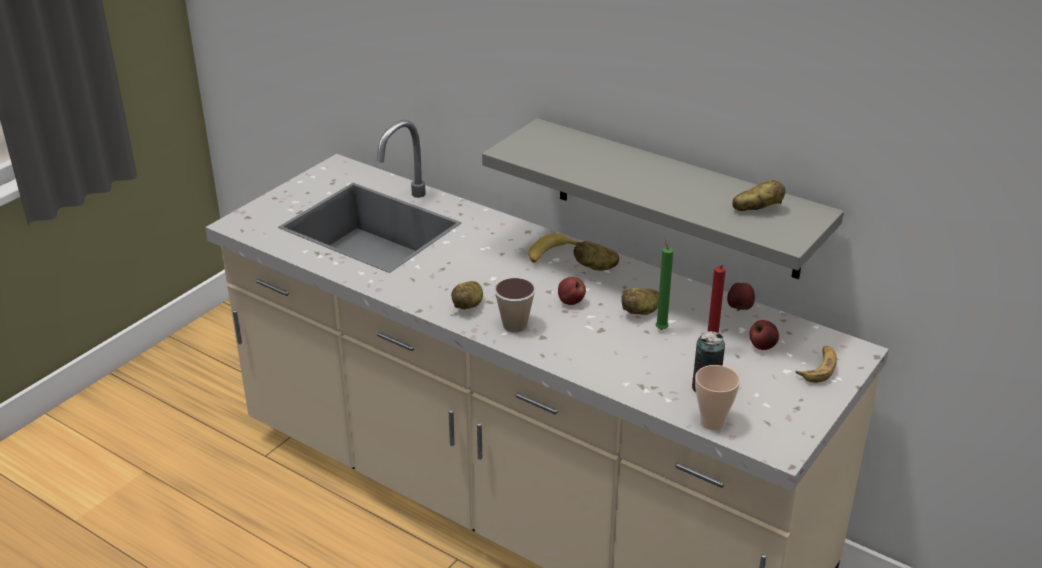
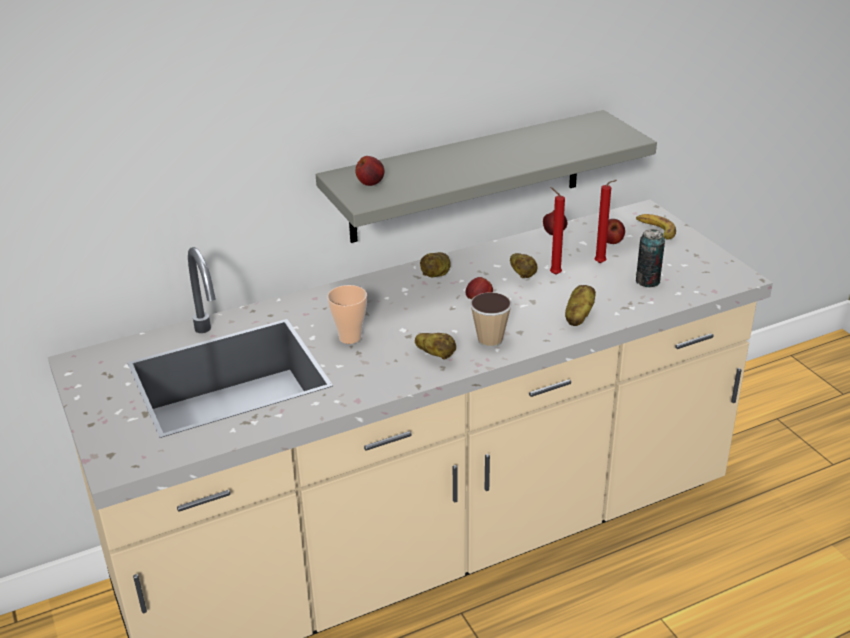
camera: 60 degrees left, 0 degrees up
banana [528,233,581,263] -> none
green candle [656,235,673,330] -> red candle [550,187,565,275]
cup [695,365,740,430] -> cup moved to [327,285,367,344]
potato [732,180,786,211] -> potato moved to [565,285,596,326]
none -> apple [355,156,384,186]

